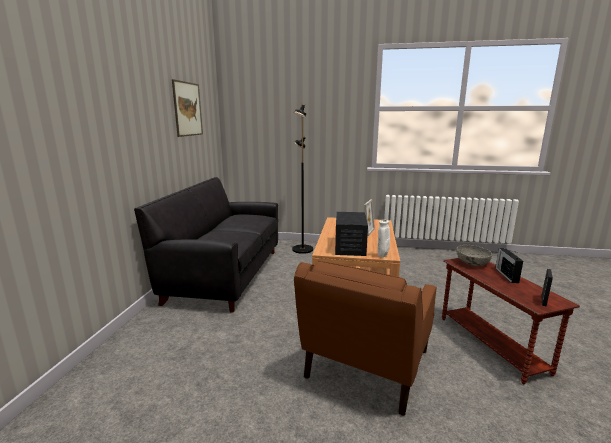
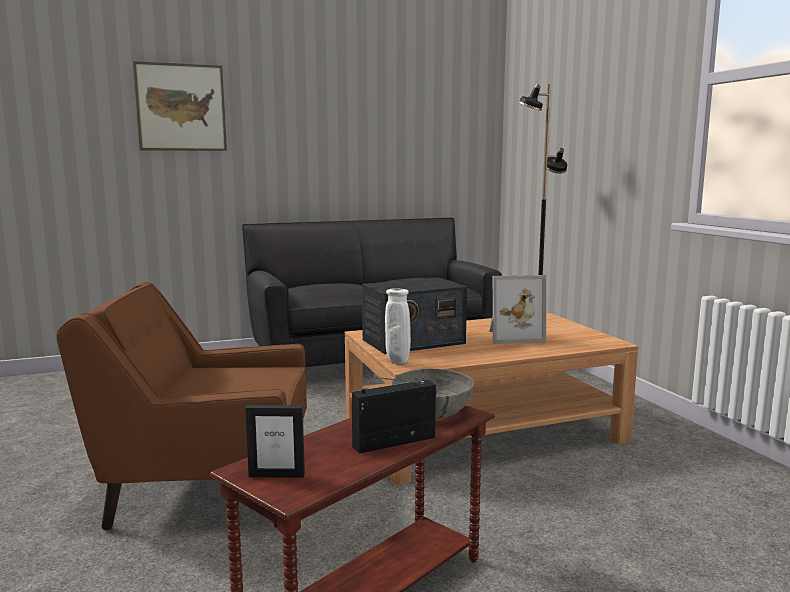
camera: 60 degrees right, 5 degrees down
picture [172,79,203,137] -> picture moved to [133,61,227,151]

